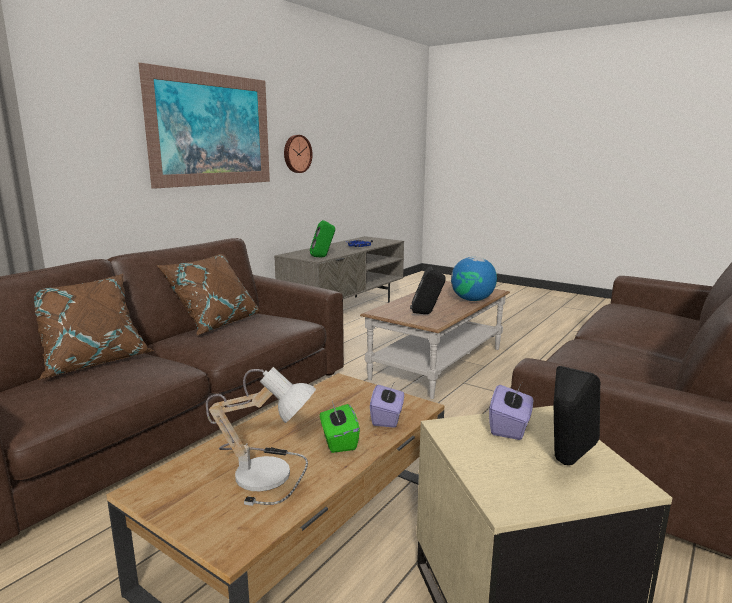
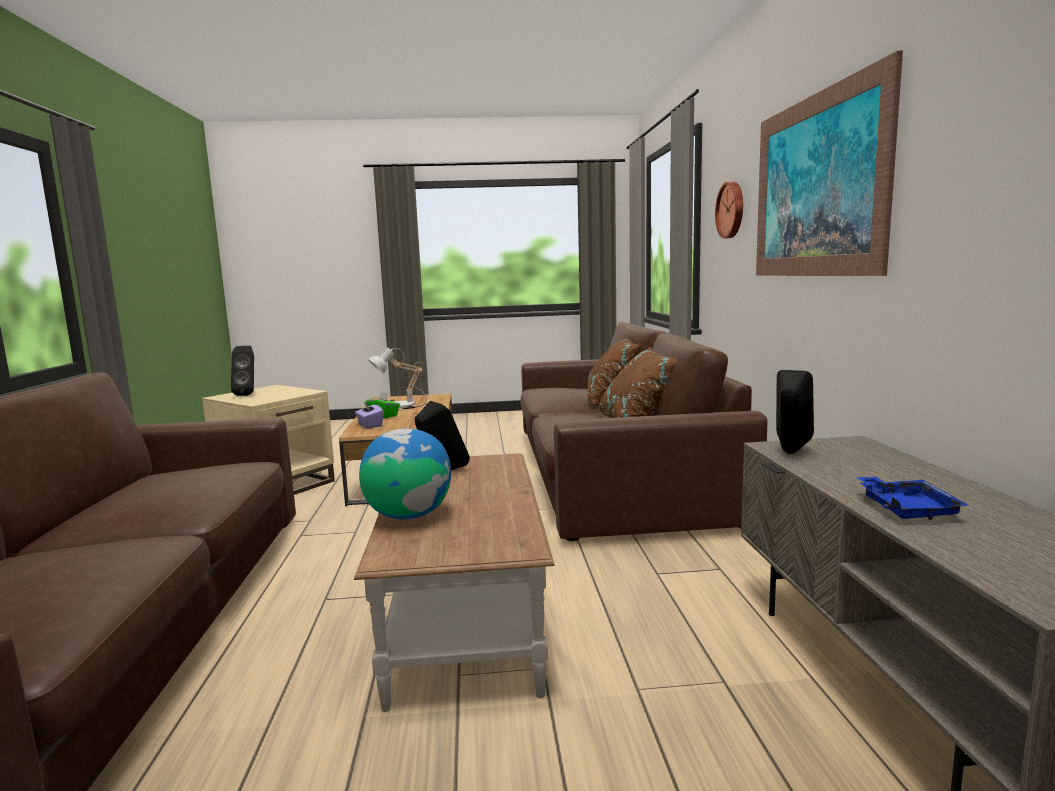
camera: 140 degrees right, 5 degrees down
wall clock [284,135,313,173] -> wall clock moved to [715,182,743,238]
green speaker [310,220,335,257] -> black speaker [776,370,814,454]
purple tissue box [489,383,533,440] -> none

